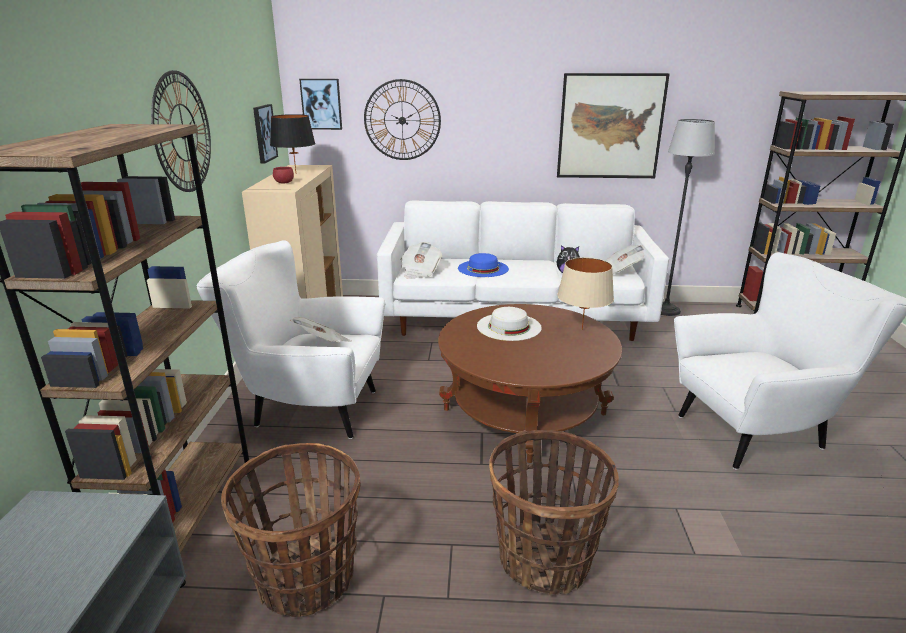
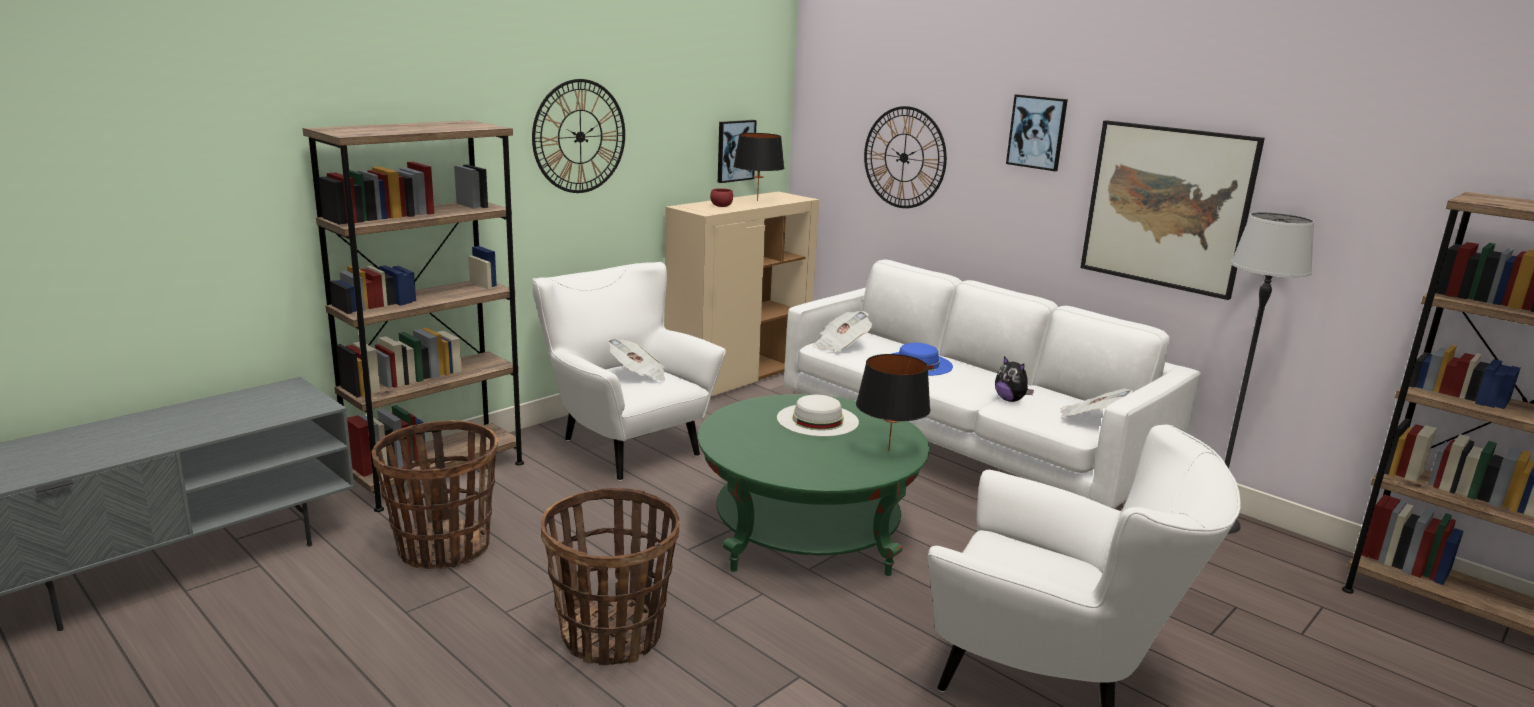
camera: 40 degrees right, 5 degrees down
picture [299,79,342,130] -> picture moved to [1006,94,1068,171]
brown coffee table [438,304,622,463] -> green coffee table [698,394,929,576]
beige table lamp [557,257,614,330] -> black table lamp [856,354,930,451]

